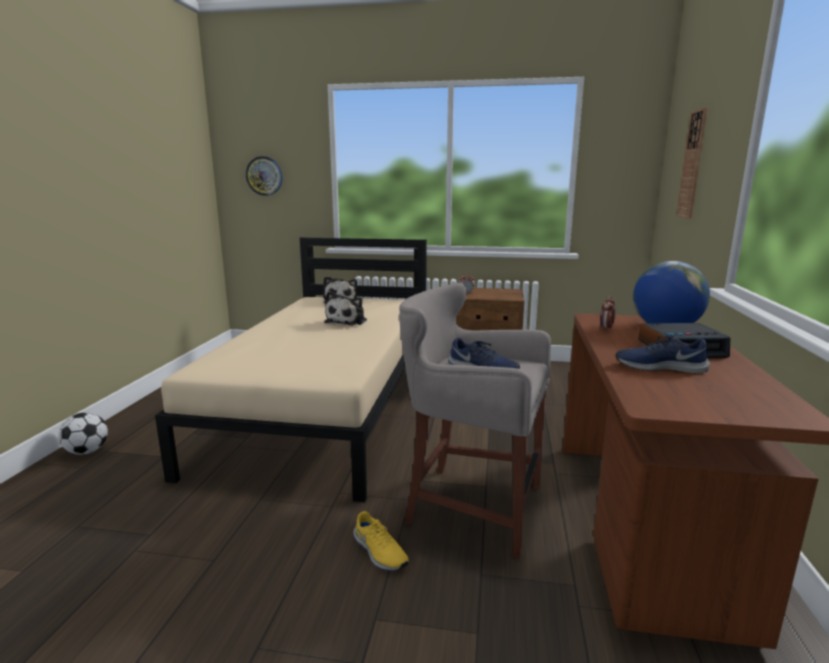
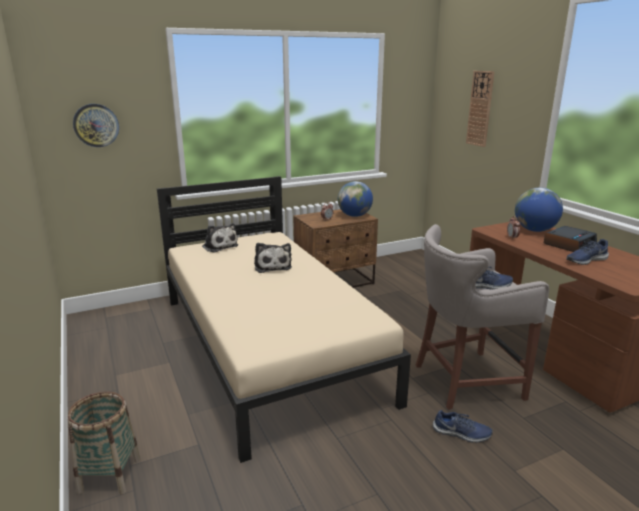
camera: 35 degrees left, 5 degrees up
football [58,412,108,455] -> basket [67,391,141,495]
yellow shoe [354,511,409,571] -> blue shoe [433,410,493,442]
none -> globe [338,181,373,217]

